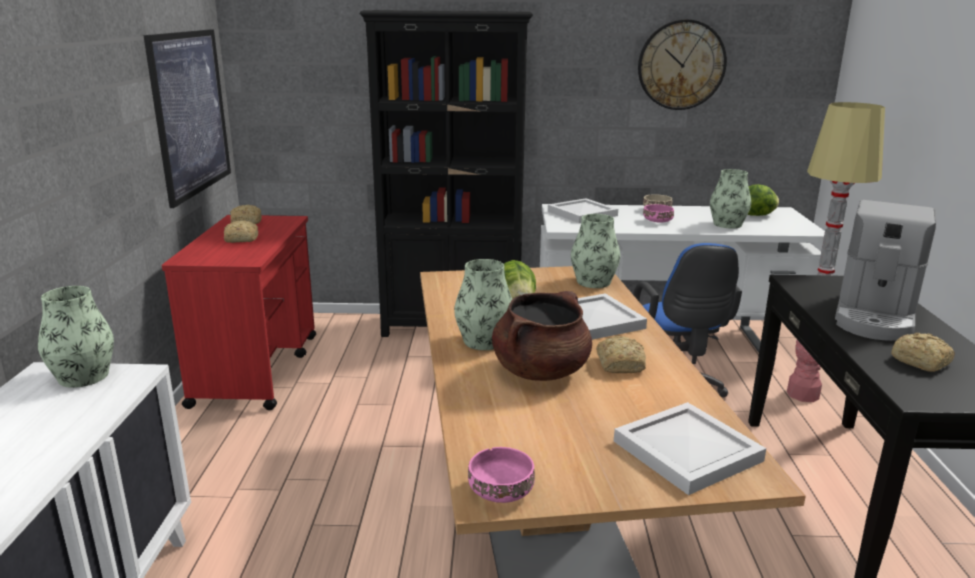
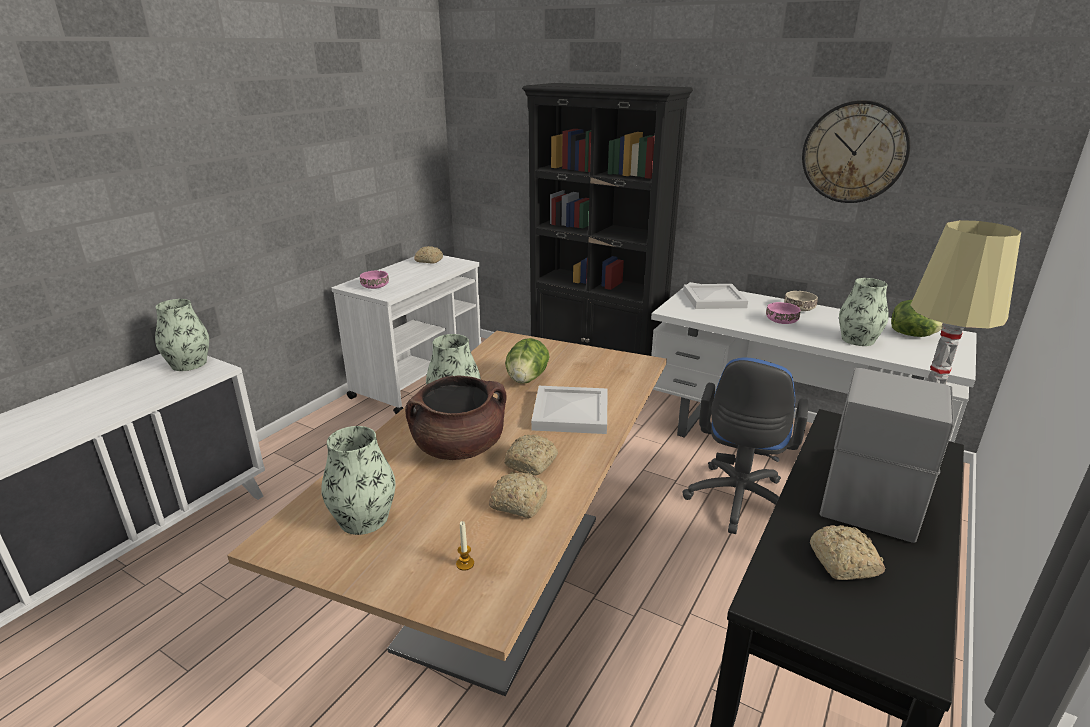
camera: 30 degrees right, 5 degrees up
picture [143,29,231,208] -> none
red cart [162,215,316,410] -> white cart [332,255,481,414]
bread [224,220,258,243] -> bread moved to [489,472,547,518]
pink bowl [468,447,535,503] -> pink bowl moved to [360,270,389,289]
vase [571,214,620,288] -> vase moved to [321,426,396,535]
white tray [614,402,766,495] -> candle [456,521,474,571]
coffee machine [835,200,936,341] -> coffee machine turned 150 degrees clockwise [820,368,954,543]

